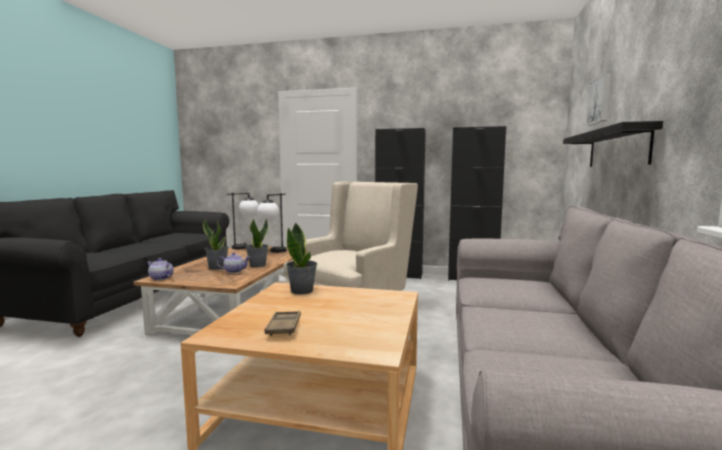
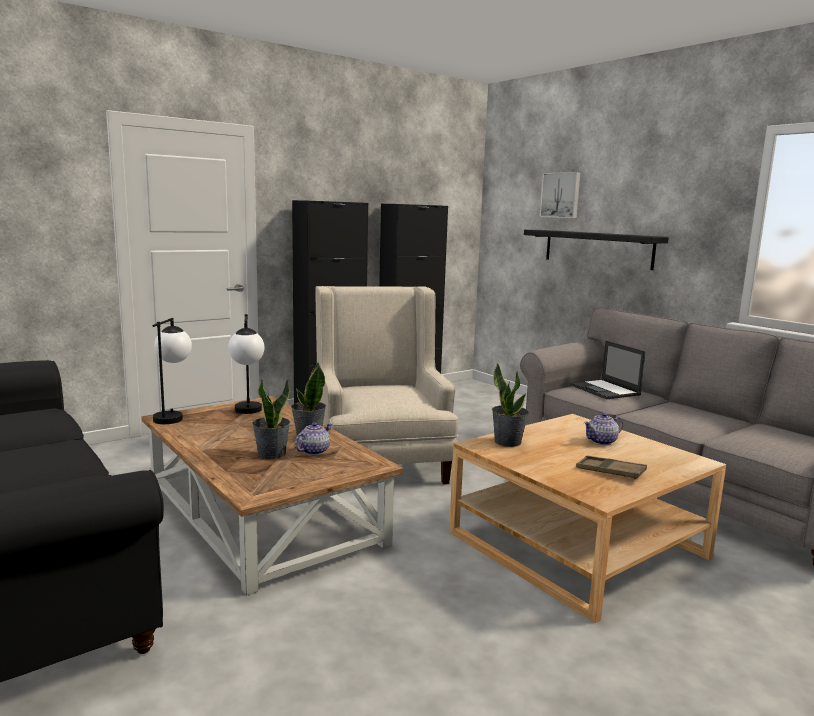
camera: 50 degrees left, 5 degrees up
teapot [147,258,174,280] -> teapot moved to [584,413,623,445]
none -> laptop [570,341,645,399]

